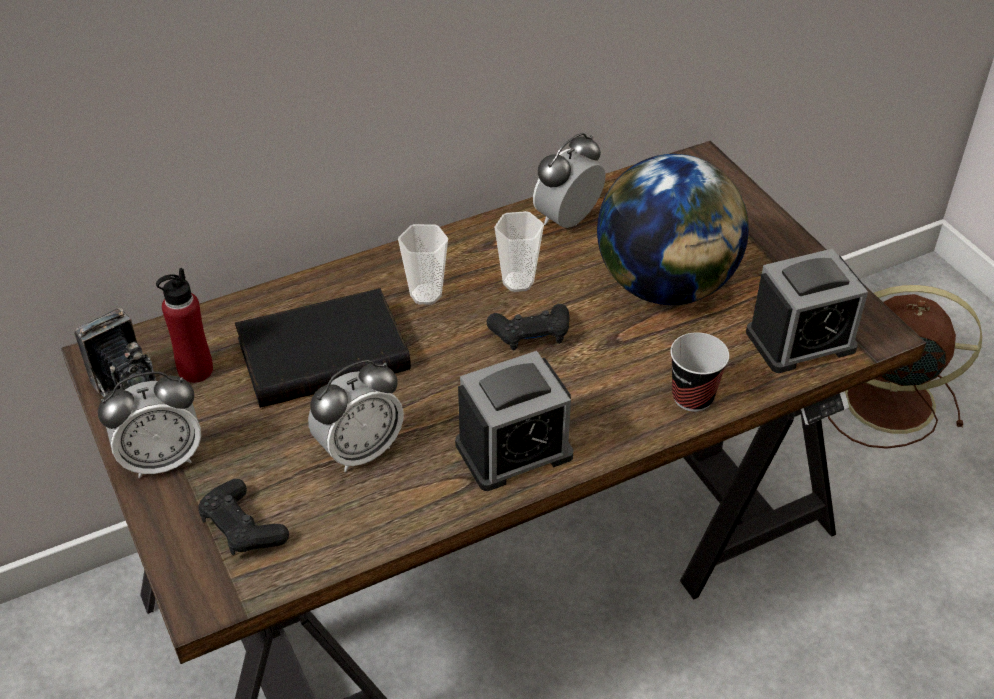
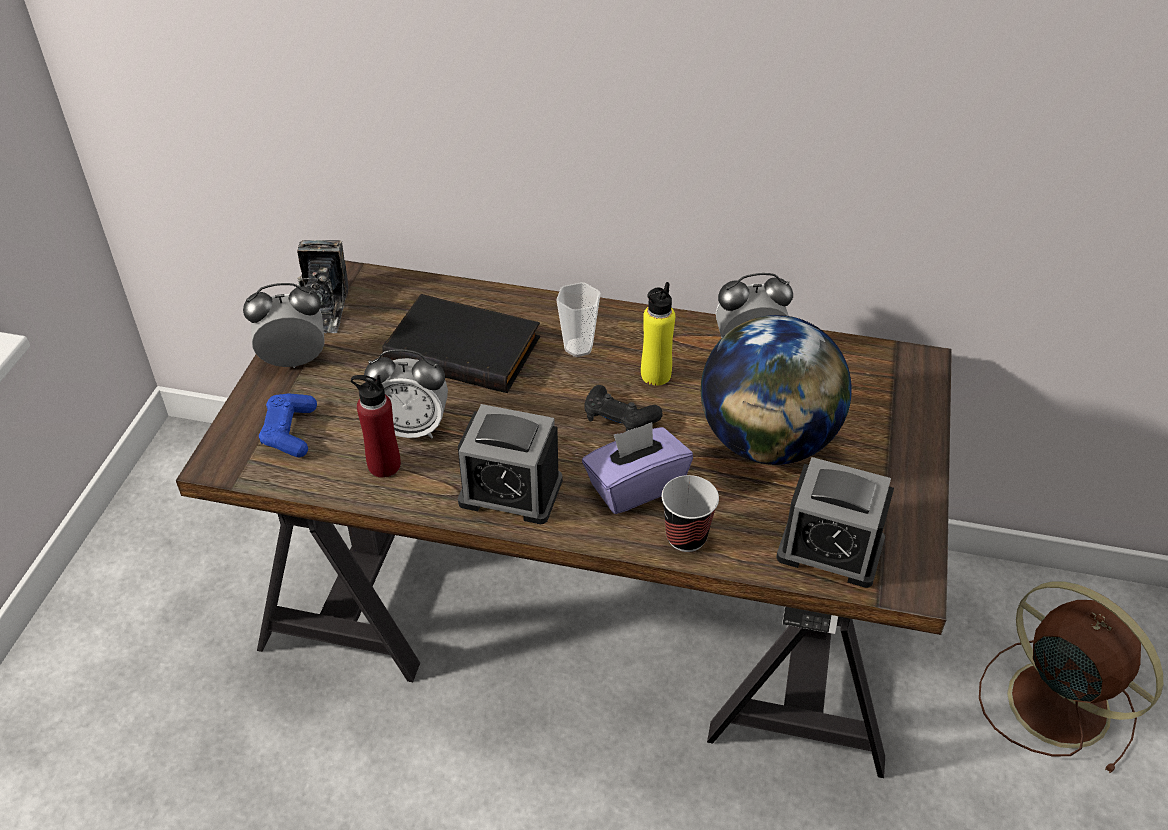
camera: 40 degrees right, 0 degrees up
alarm clock [98,371,201,478] -> alarm clock turned 150 degrees clockwise [243,283,324,368]
red bottle [156,268,213,383] -> red bottle moved to [351,375,401,478]
black game controller [198,479,289,555] -> blue game controller [259,394,317,457]
cup [495,211,544,292] -> yellow bottle [641,282,675,386]
none -> purple tissue box [582,422,693,514]

